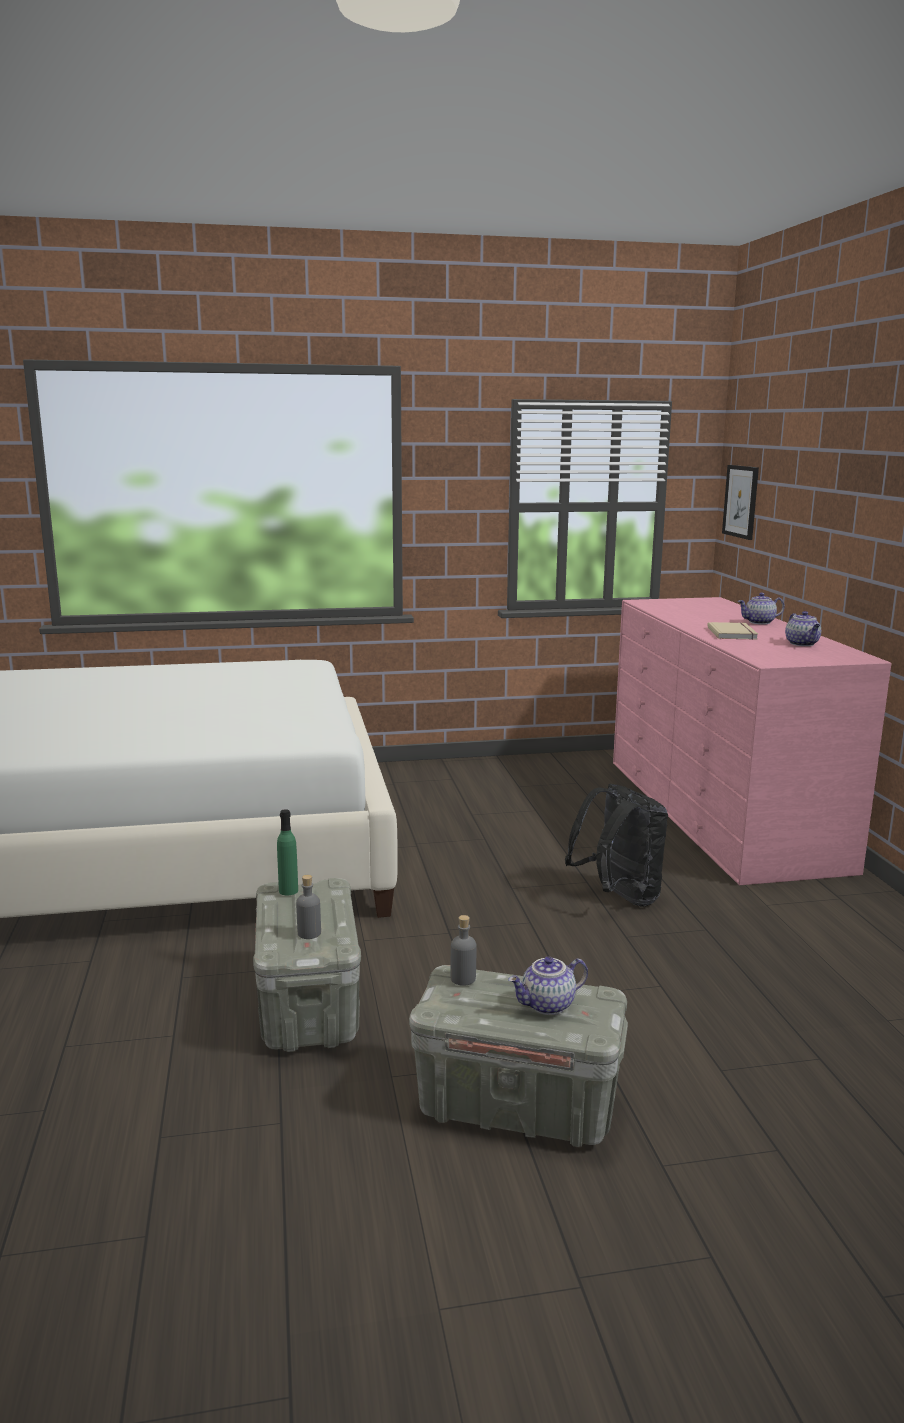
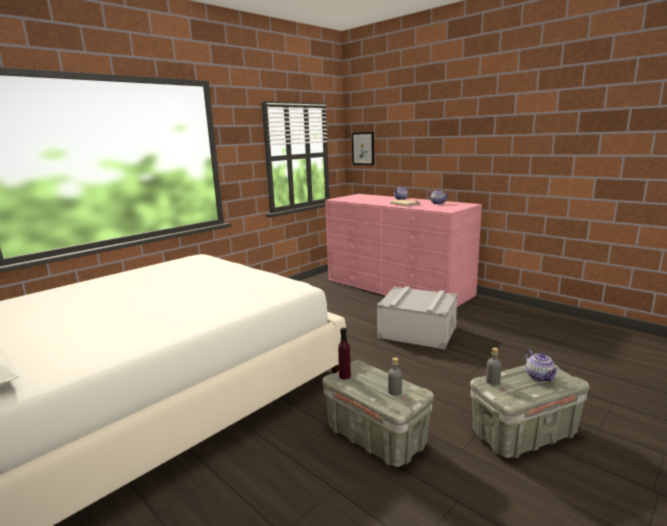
camera: 35 degrees left, 0 degrees up
green bottle [277,809,298,895] -> purple bottle [338,328,351,379]
teapot [508,957,588,1015] -> teapot turned 45 degrees counterclockwise [525,350,559,382]
black backpack [565,783,668,907] -> grey storage box [377,286,458,350]

